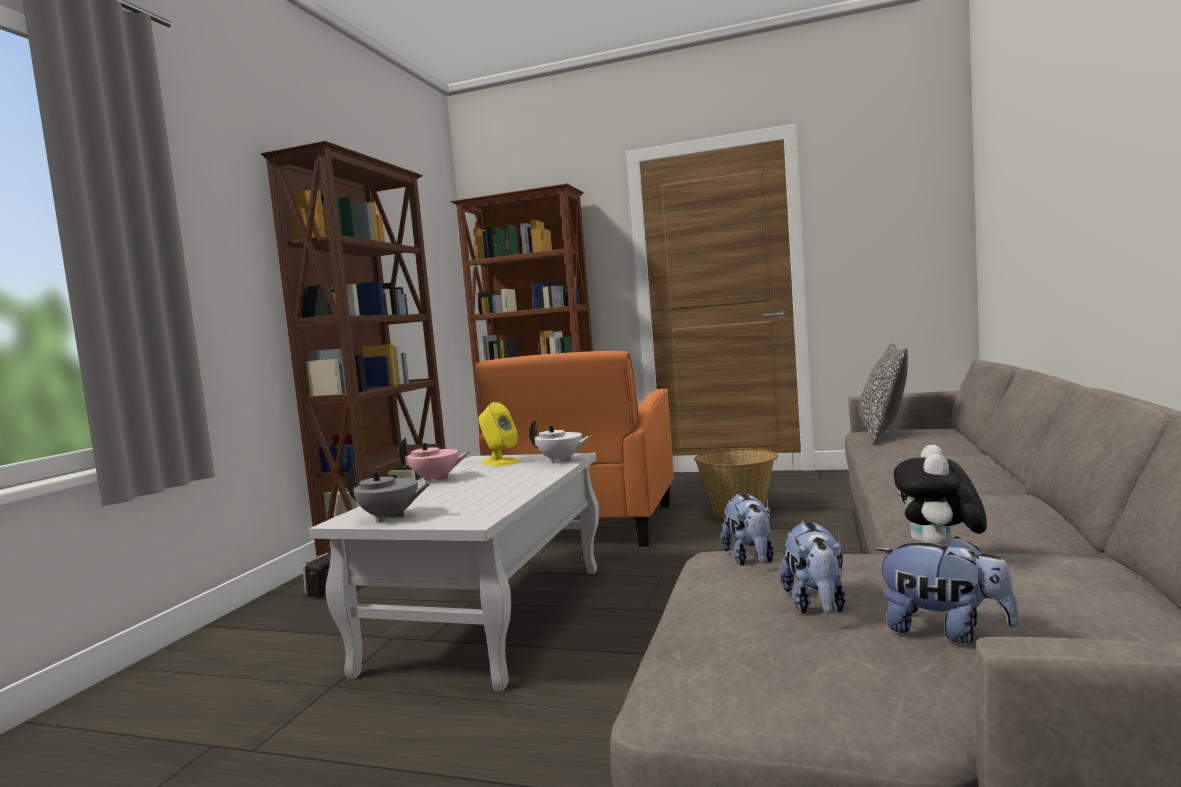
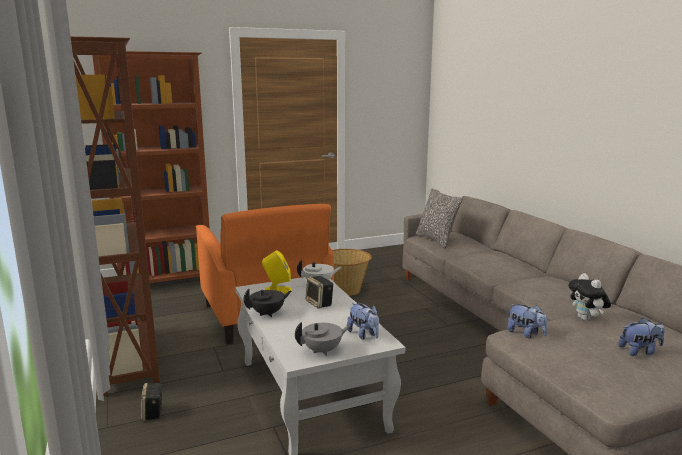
camera: 40 degrees left, 10 degrees up
pink teapot [399,438,471,483] -> black teapot [243,288,292,317]
plush toy [780,521,846,615] -> plush toy moved to [347,303,379,340]
none -> speaker [306,276,333,309]

